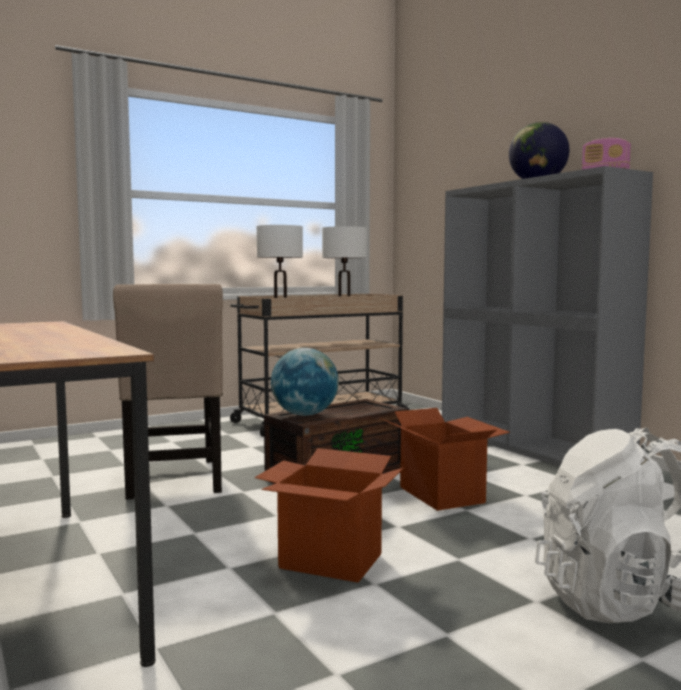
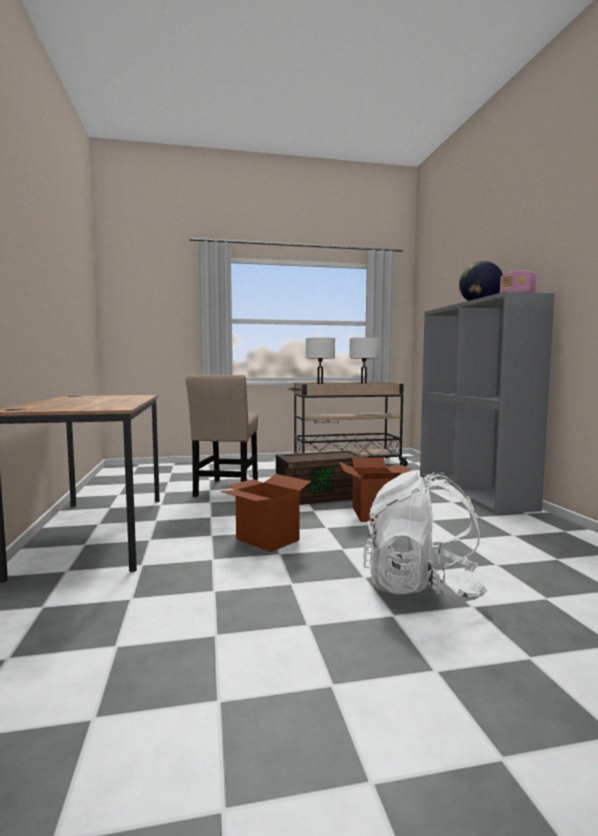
camera: 20 degrees right, 0 degrees up
globe [271,348,339,416] -> none

